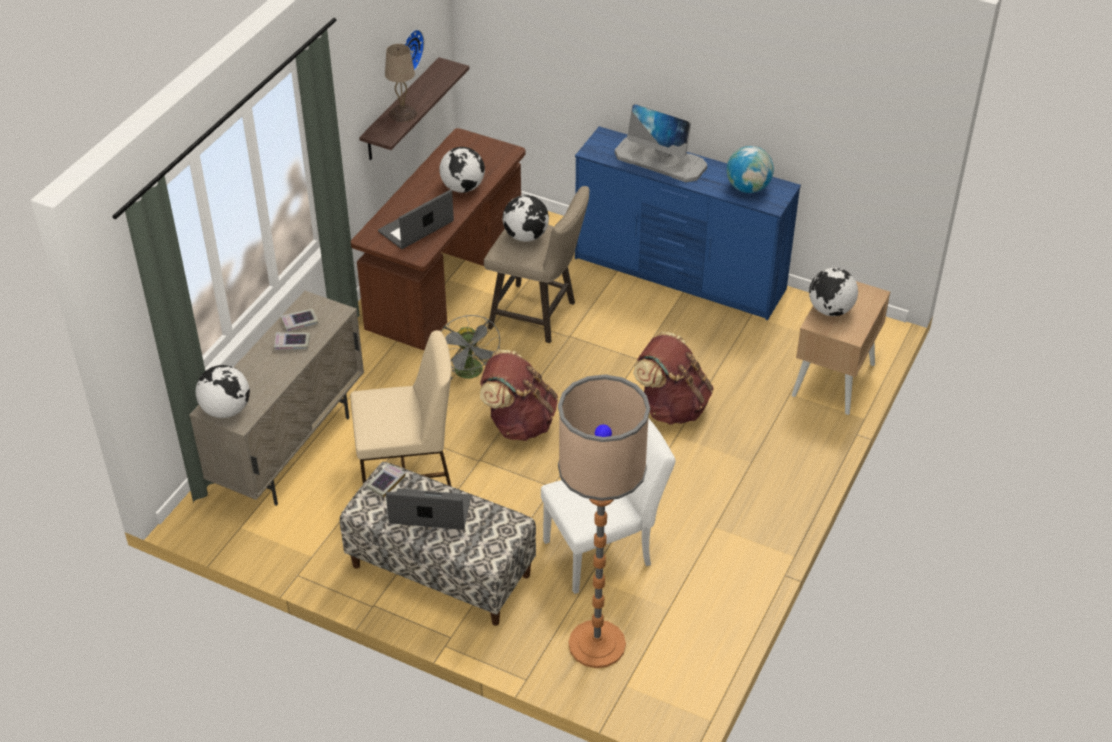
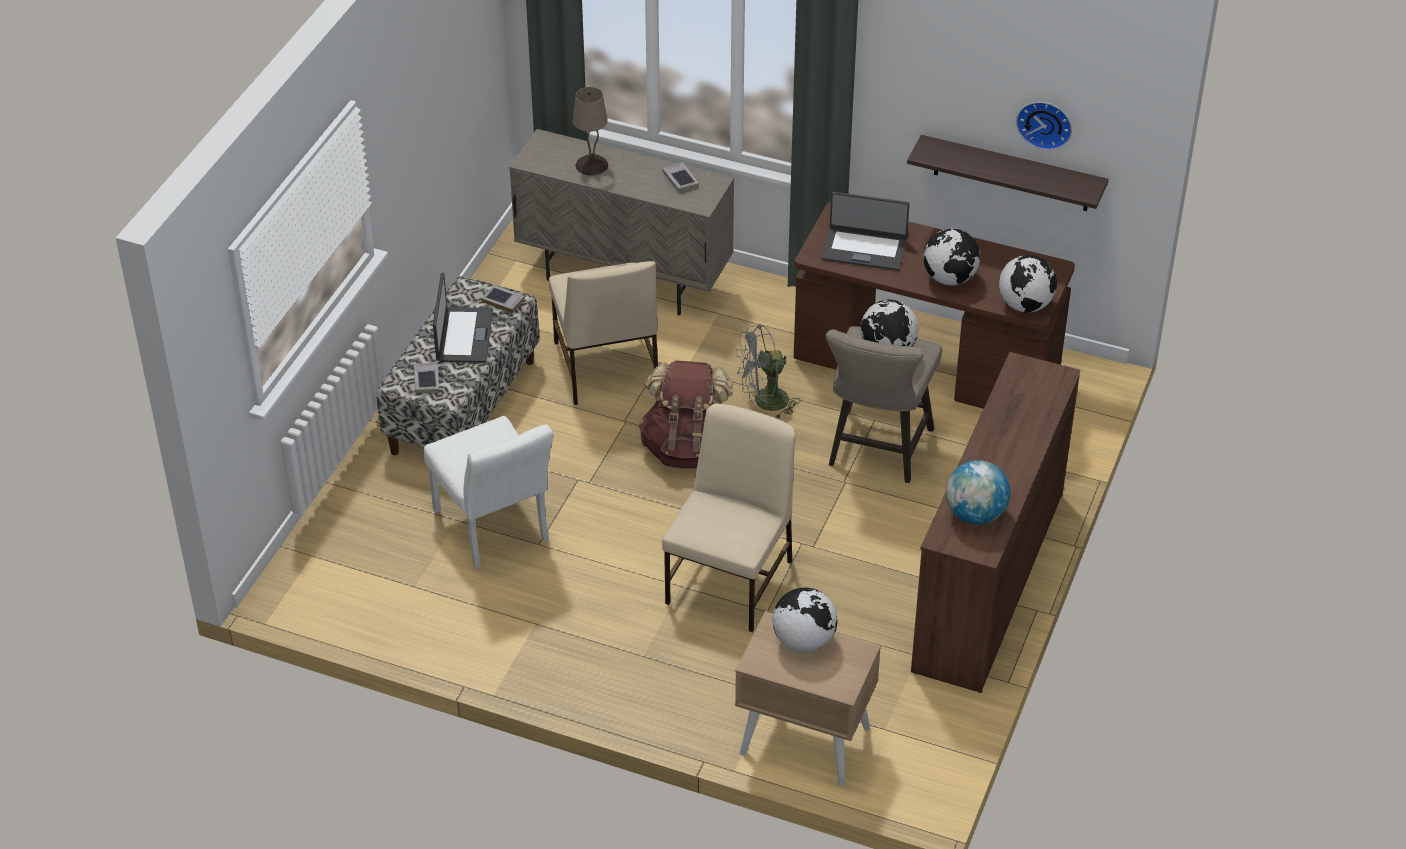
camera: 85 degrees right, 0 degrees up
globe [196,365,250,418] -> globe moved to [999,255,1057,313]
book [274,332,310,350] -> book moved to [414,362,439,393]
laptop [378,190,454,249] -> laptop turned 150 degrees clockwise [821,192,910,271]
beige table lamp [385,44,417,122] -> beige table lamp moved to [573,87,608,176]
floor lamp [558,375,650,668] -> none
blue dresser [575,126,801,321] -> brown dresser [911,352,1080,693]
monitor [615,104,707,182] -> none
brown backpack [633,332,714,425] -> beige chair [662,403,795,632]

